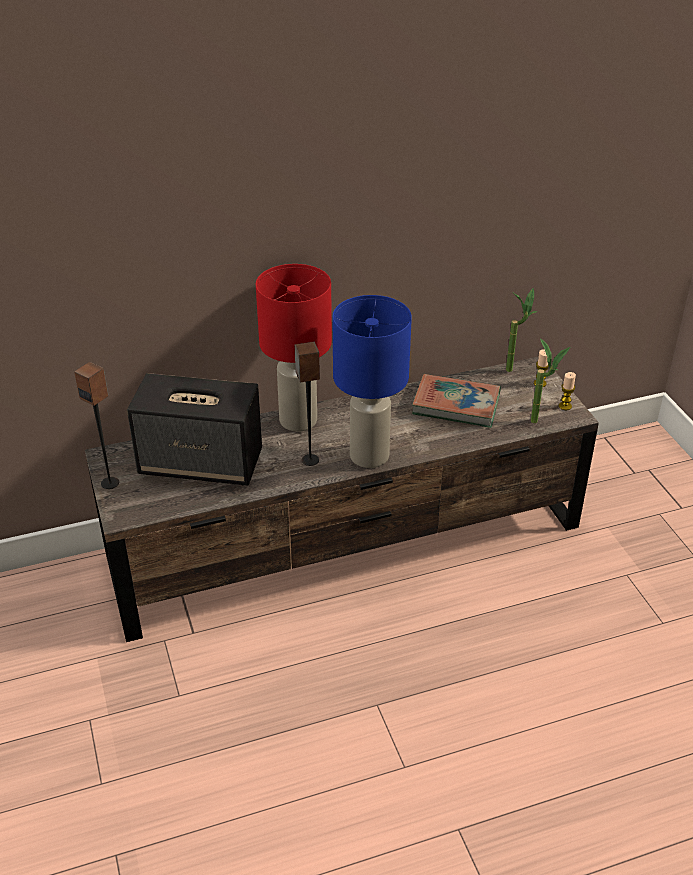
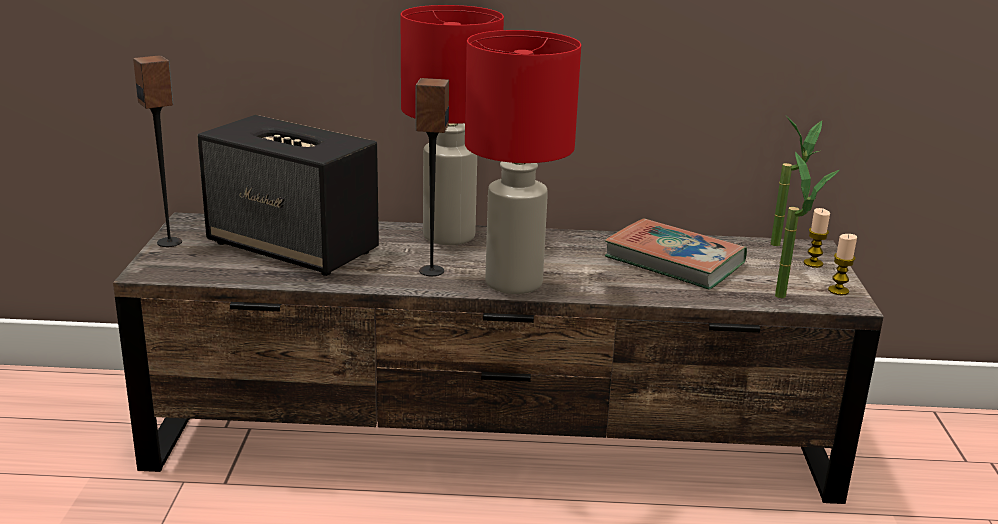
camera: 20 degrees right, 15 degrees down
blue table lamp [333,295,412,468] -> red table lamp [465,30,581,294]

